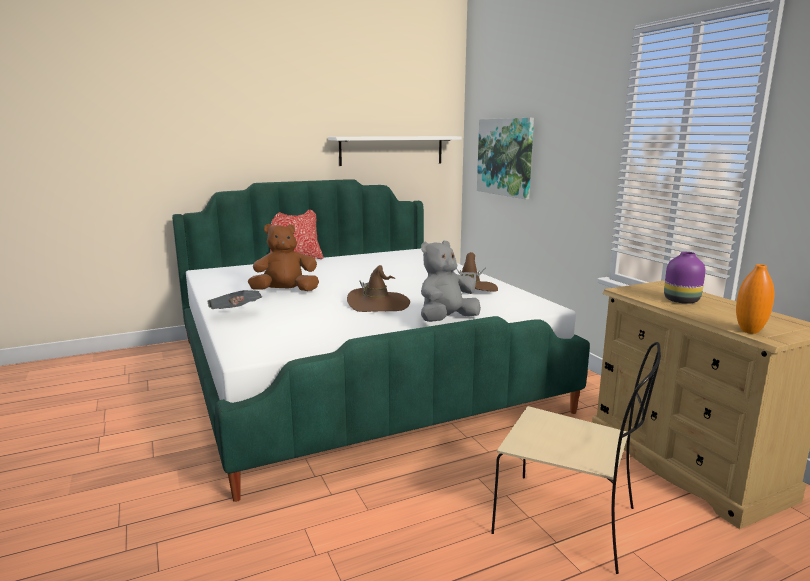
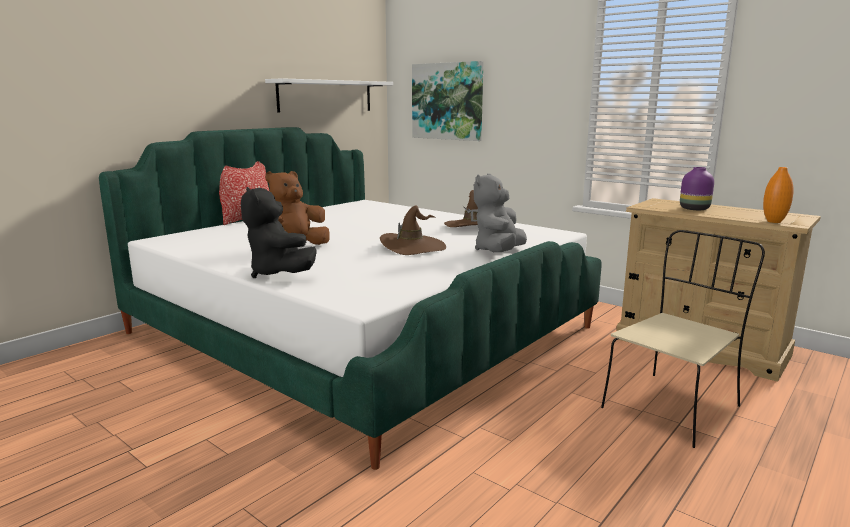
camera: 25 degrees left, 0 degrees up
newspaper [207,290,262,309] -> black plush toy [241,187,317,278]
beige chair [491,342,661,574] -> beige chair turned 45 degrees counterclockwise [601,230,765,448]

